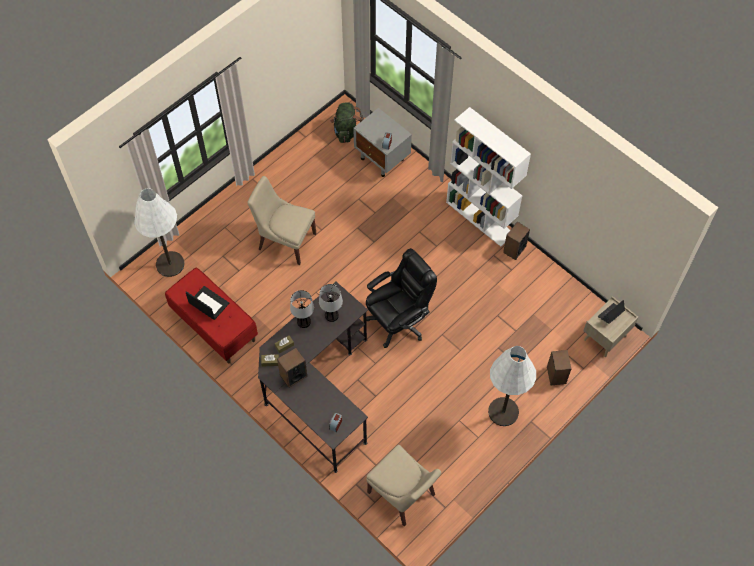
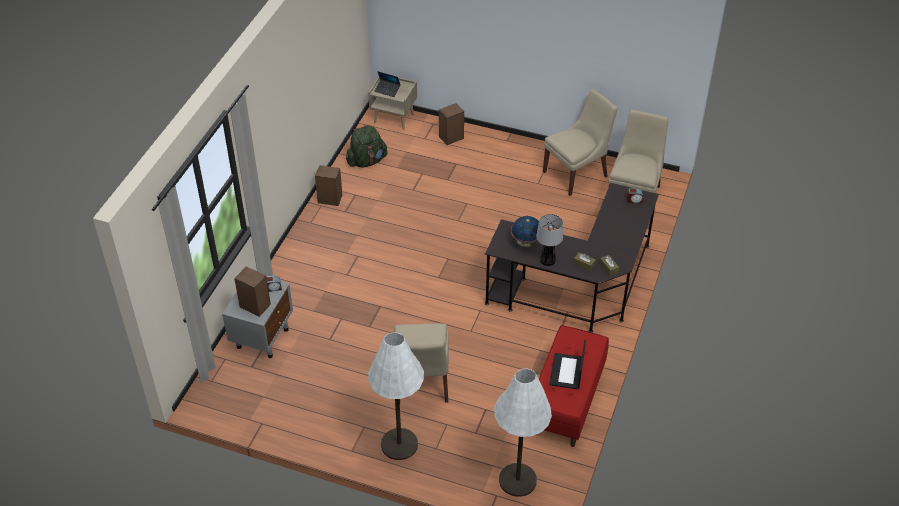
camera: 115 degrees left, 15 degrees down
speaker [277,348,307,388] -> speaker moved to [234,266,271,317]
table lamp [319,284,343,322] -> globe [511,216,539,247]
green backpack [330,102,364,143] -> green backpack moved to [346,125,388,168]
black office chair [366,248,437,348] -> none
white bookcase [446,107,531,247] -> none
white floor lamp [488,346,536,426] -> white floor lamp moved to [368,332,424,460]
none -> beige chair [543,89,618,196]

